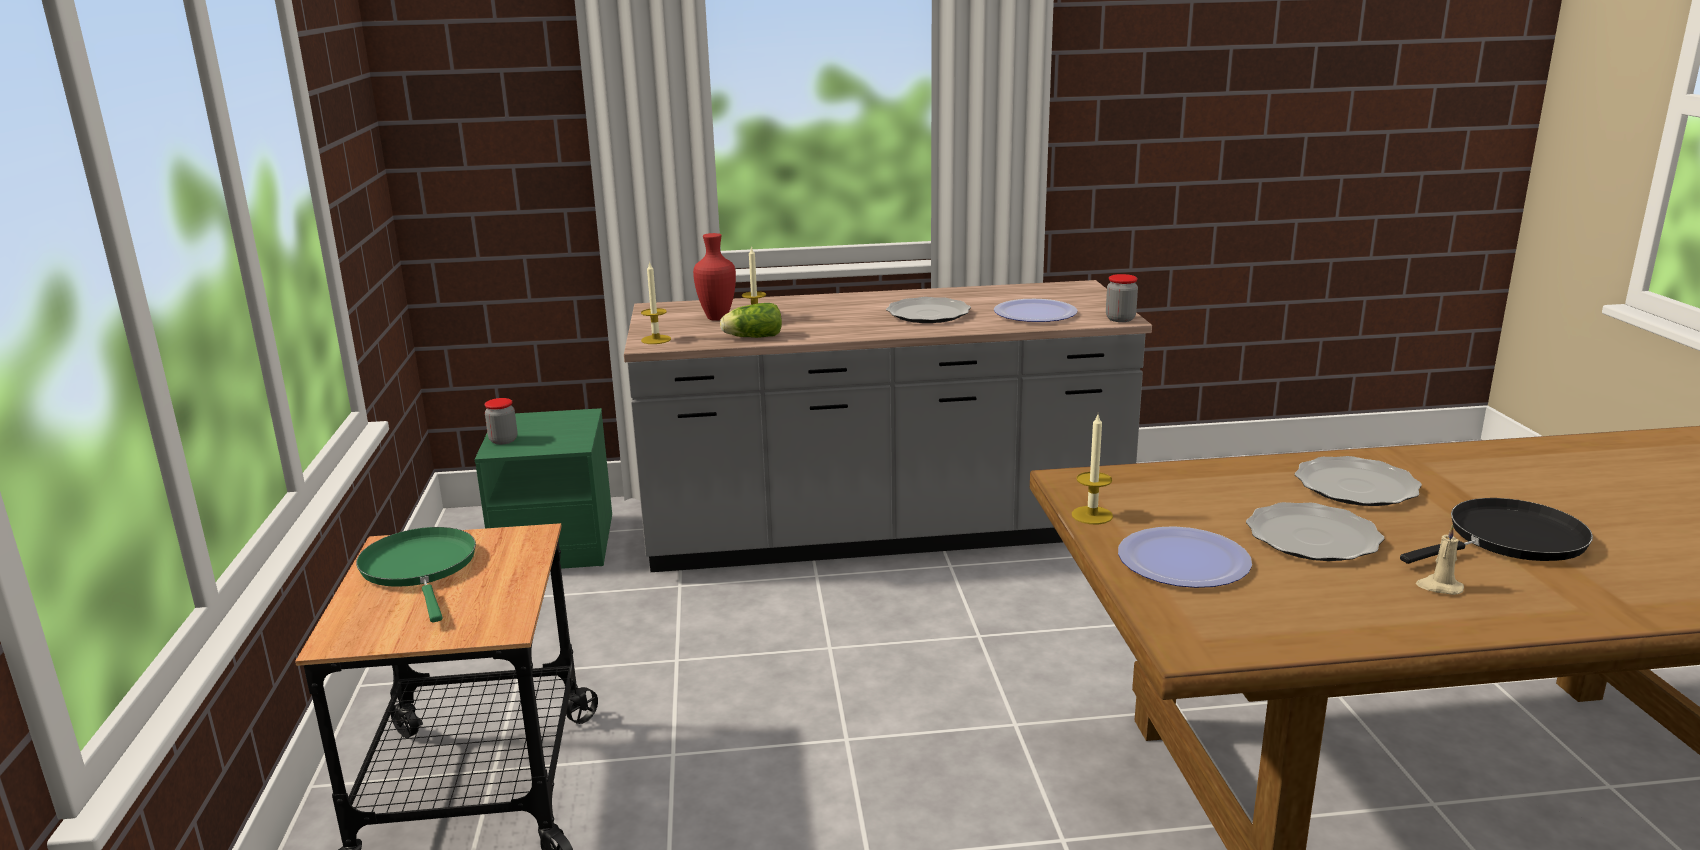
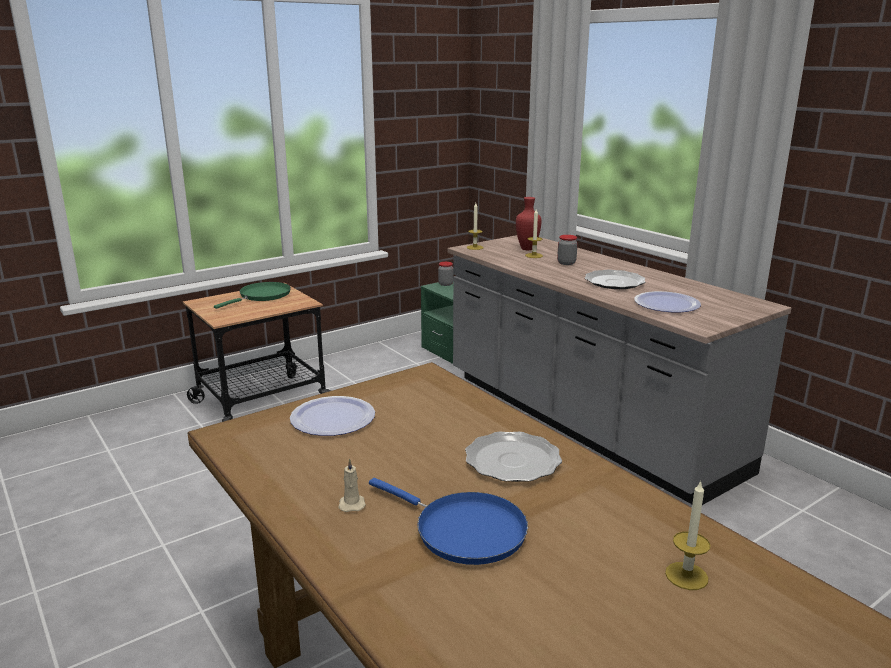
camera: 60 degrees right, 0 degrees up
lettuce [720,303,782,338] -> none
candle [1072,414,1113,524] -> candle moved to [665,480,710,590]
jar [1106,274,1138,322] -> jar moved to [557,235,578,265]
plate [1246,502,1384,561] -> none
black frying pan [1400,498,1593,564] -> blue frying pan [369,478,528,565]

